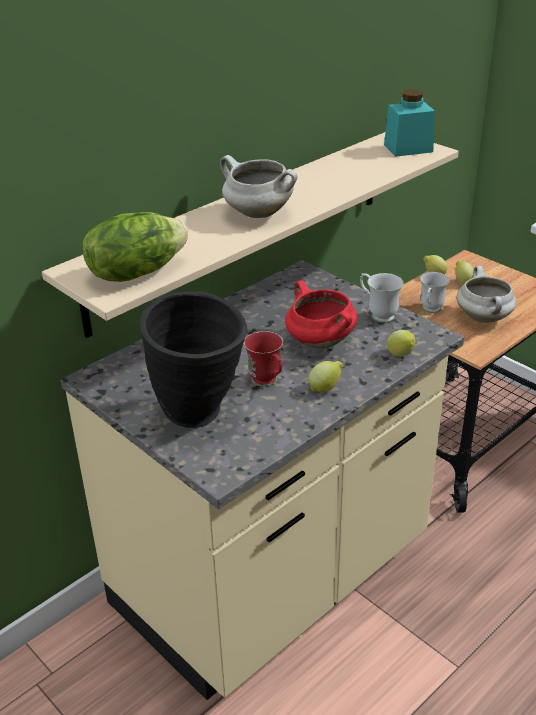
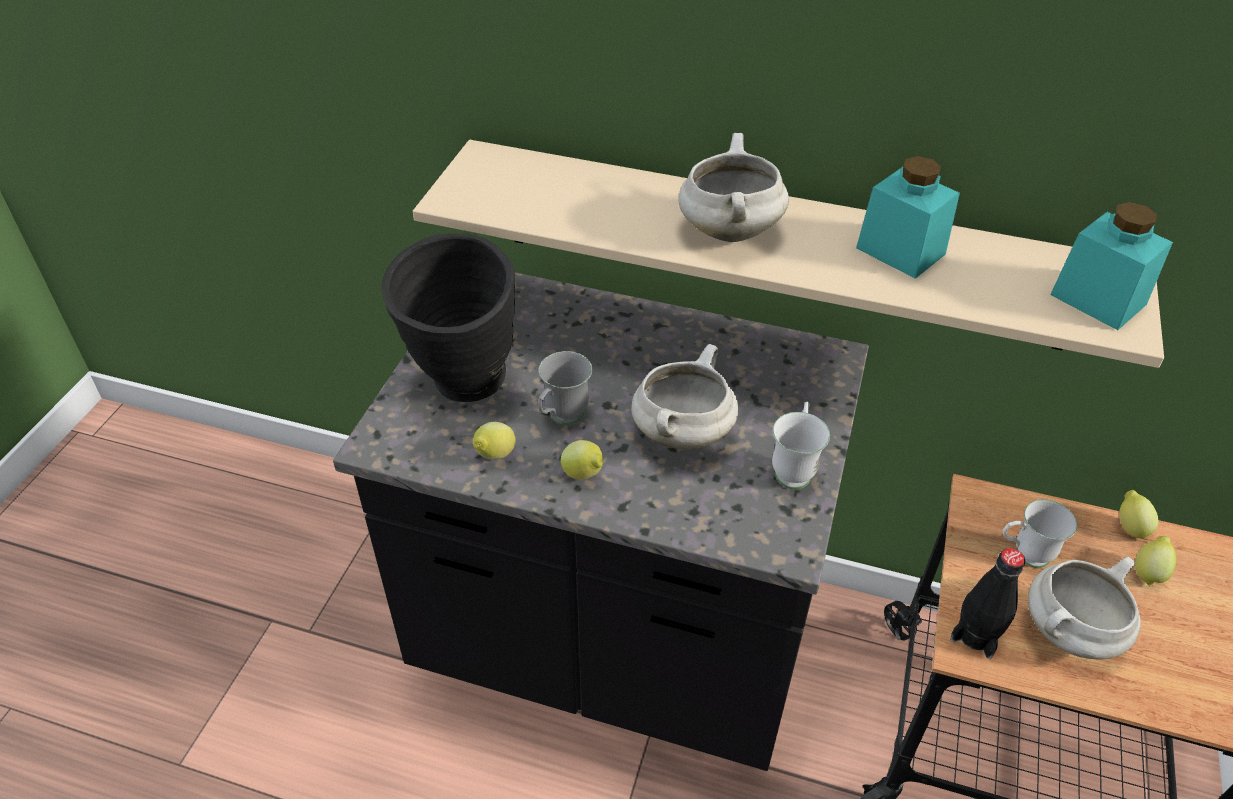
camera: 60 degrees right, 10 degrees up
beige counter [61,260,464,700] -> black counter [333,272,869,771]
lettuce [83,212,188,282] -> none
red mug [244,331,283,387] -> grey mug [538,351,592,425]
red cooking pot [285,280,357,348] -> white cooking pot [631,344,738,449]
lemon [387,330,415,356] -> lemon moved to [473,422,516,459]
none -> turquoise jar [856,156,960,279]
none -> black bottle [950,548,1025,659]

